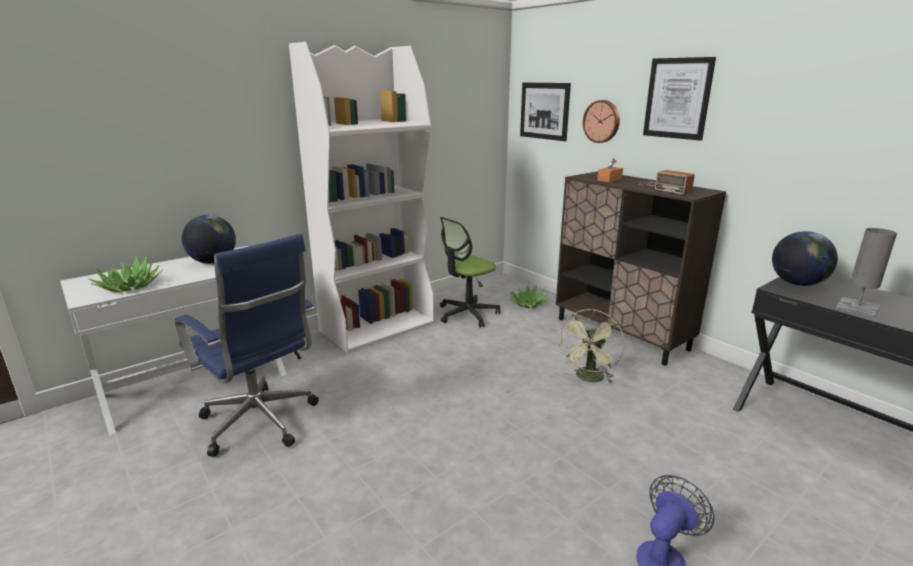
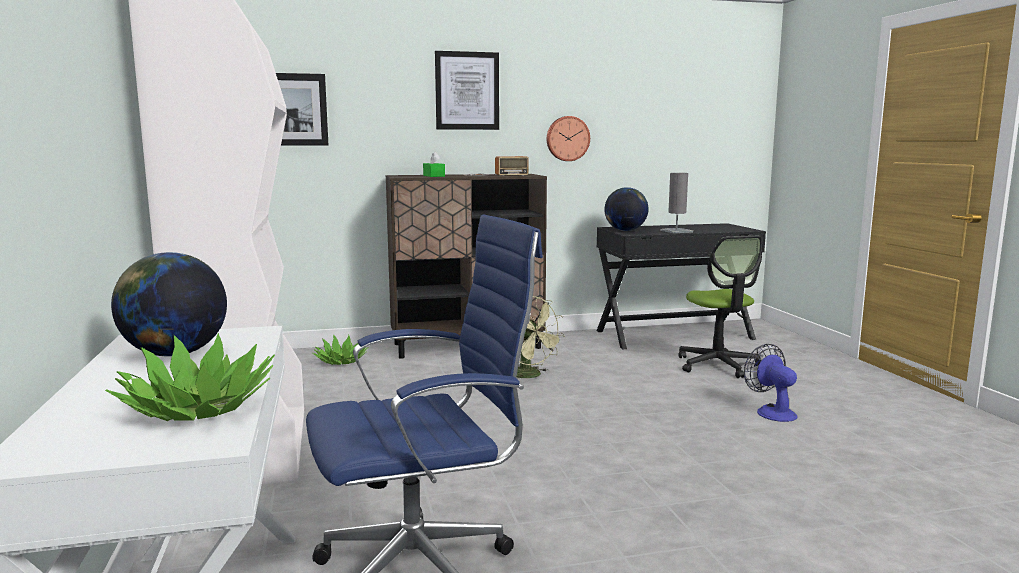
camera: 65 degrees left, 10 degrees down
office chair [440,217,501,327] -> office chair moved to [678,235,762,378]
wall clock [583,100,620,143] -> wall clock moved to [547,116,590,161]
orange tissue box [597,158,623,182] -> green tissue box [423,152,445,177]

